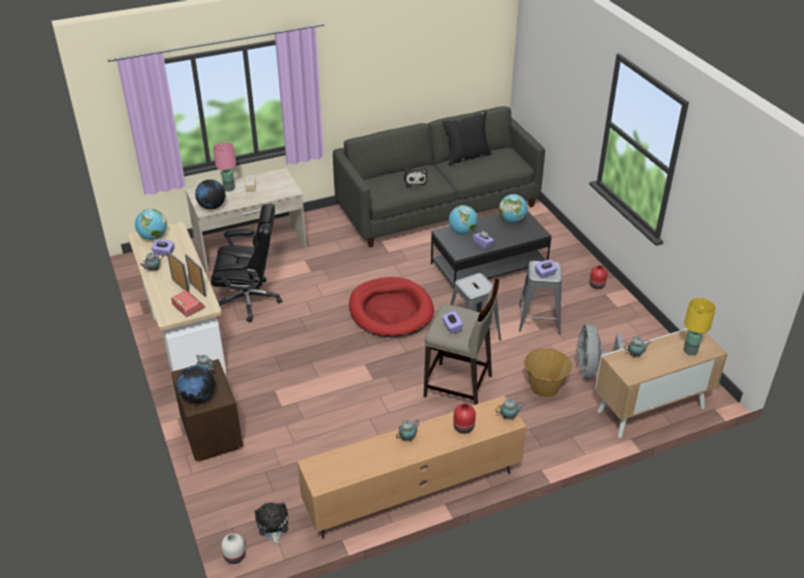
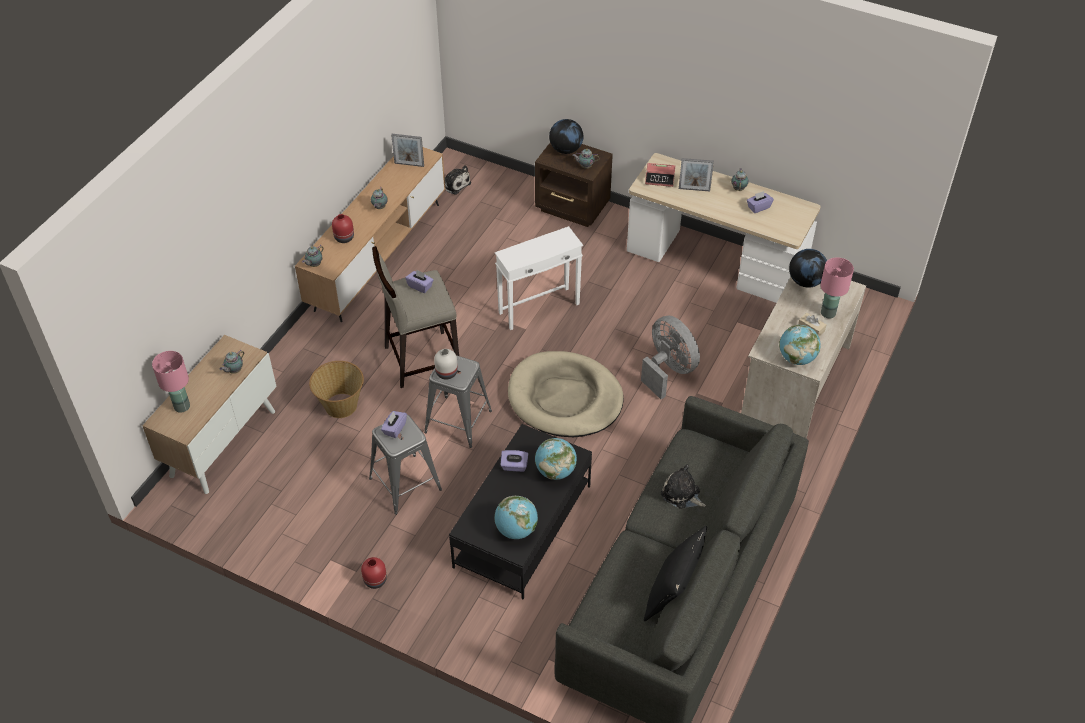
camera: 140 degrees right, 10 degrees up
globe [135,209,167,240] -> globe moved to [779,325,821,365]
picture frame [185,254,206,297] -> picture frame moved to [391,134,424,167]
black office chair [211,204,282,323] -> none
white vase [221,533,246,564] -> white vase moved to [434,349,458,379]
red dog bed [349,277,434,337] -> beige dog bed [508,351,624,437]
grey fan [577,324,624,379] -> grey fan moved to [641,315,700,399]
yellow table lamp [684,298,716,355] -> pink table lamp [152,351,190,413]
none -> white side table [495,226,583,330]

